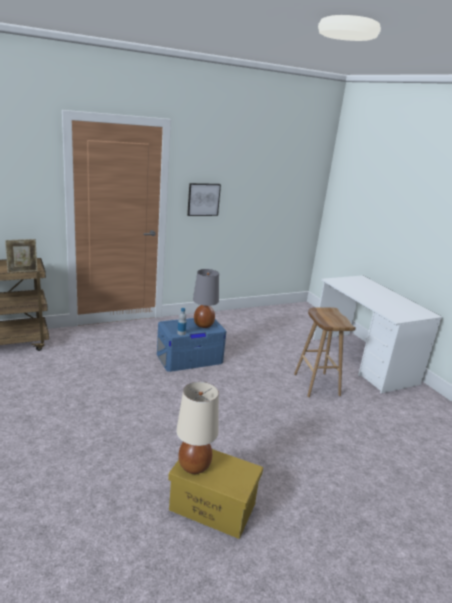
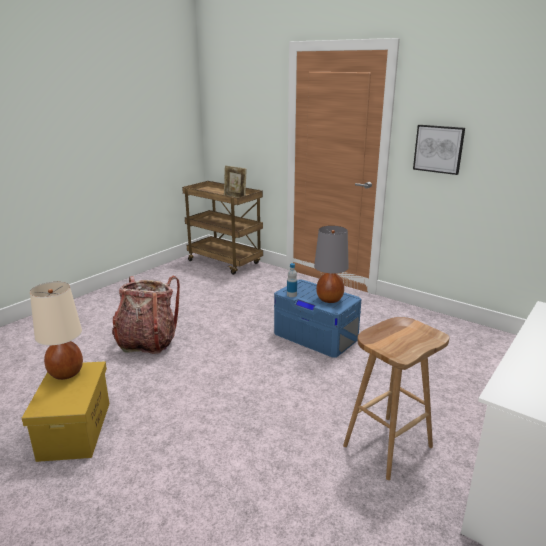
camera: 65 degrees right, 0 degrees up
none -> backpack [112,275,180,354]

